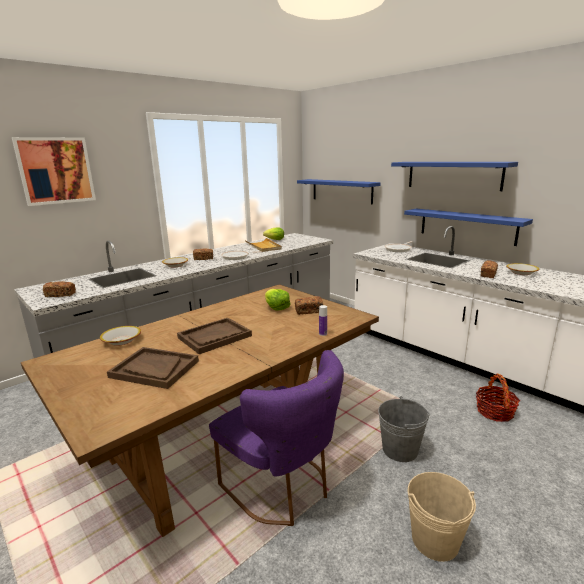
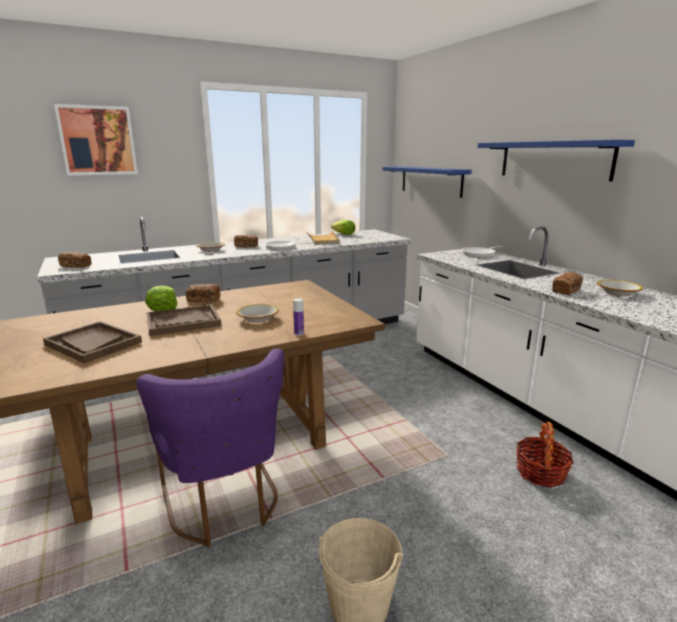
camera: 15 degrees right, 0 degrees up
bowl [100,326,141,346] -> bowl moved to [236,304,279,323]
lettuce [265,289,291,311] -> lettuce moved to [145,285,178,311]
bread [295,296,323,315] -> bread moved to [185,284,220,303]
grey bucket [378,396,430,462] -> none
blue shelf [404,209,533,246] -> none

